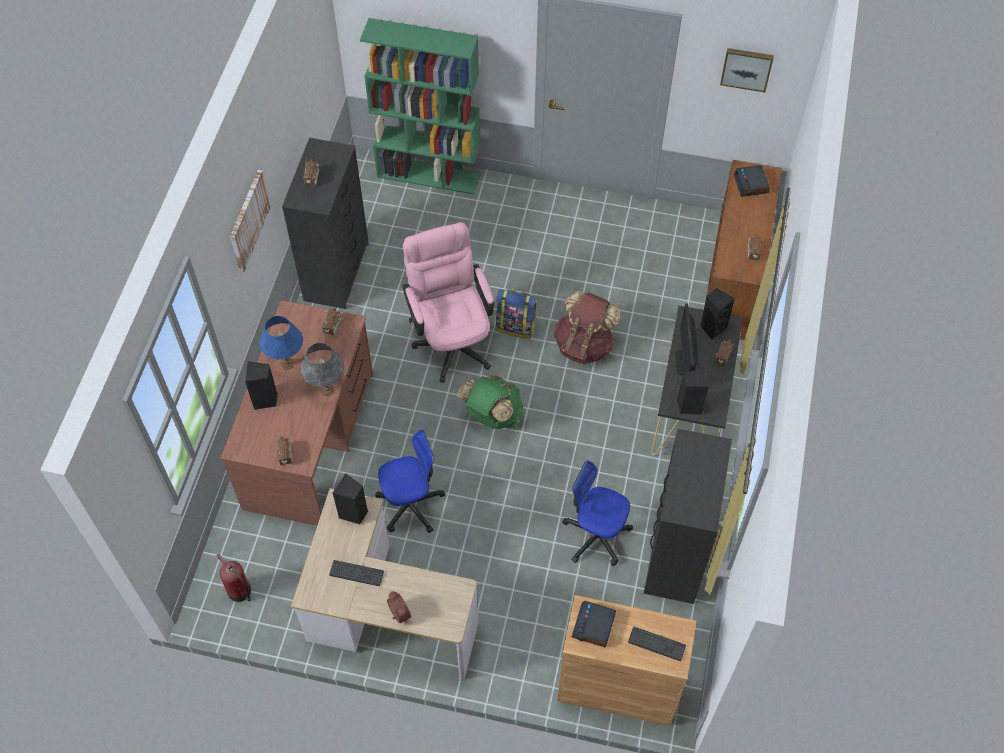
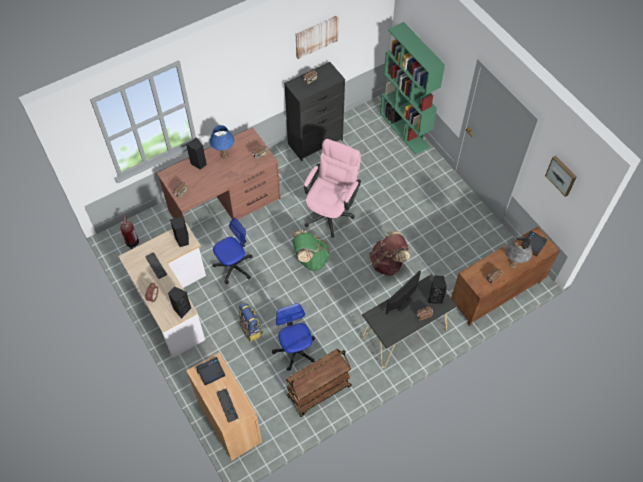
camera: 45 degrees right, 0 degrees up
picture [230,170,271,272] -> picture moved to [296,15,339,59]
grey table lamp [301,343,344,396] -> grey table lamp moved to [505,236,532,268]
office chair [375,430,445,533] -> office chair turned 60 degrees counterclockwise [212,218,253,284]
backpack [496,288,537,339] -> backpack moved to [239,303,263,342]
black dresser [644,429,732,604] -> brown cart [286,349,352,417]
black speaker [677,367,709,415] -> black speaker moved to [168,286,191,318]

